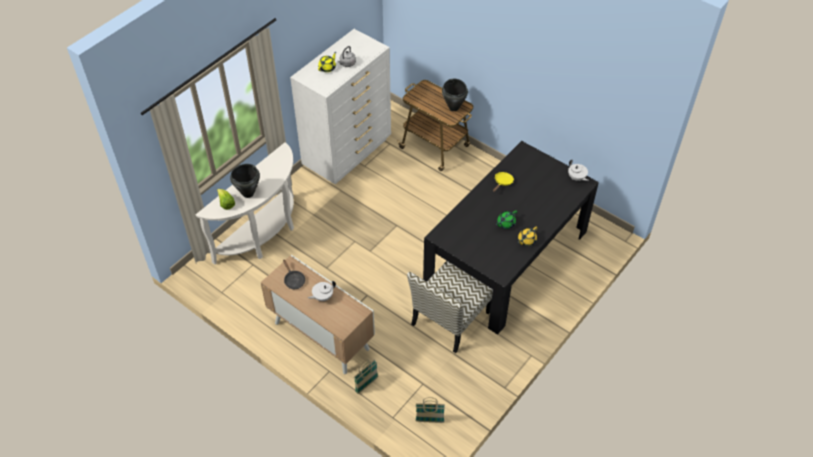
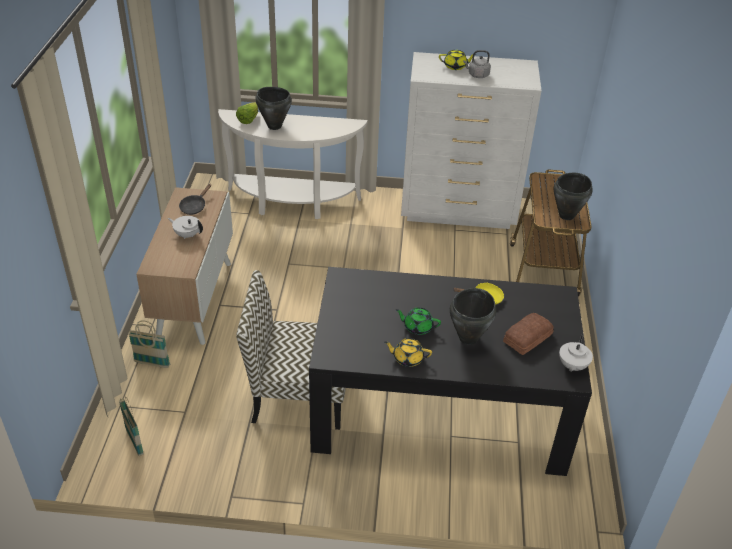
camera: 55 degrees right, 10 degrees down
none -> black cooking pot [450,288,496,345]
none -> bread [503,313,554,355]

